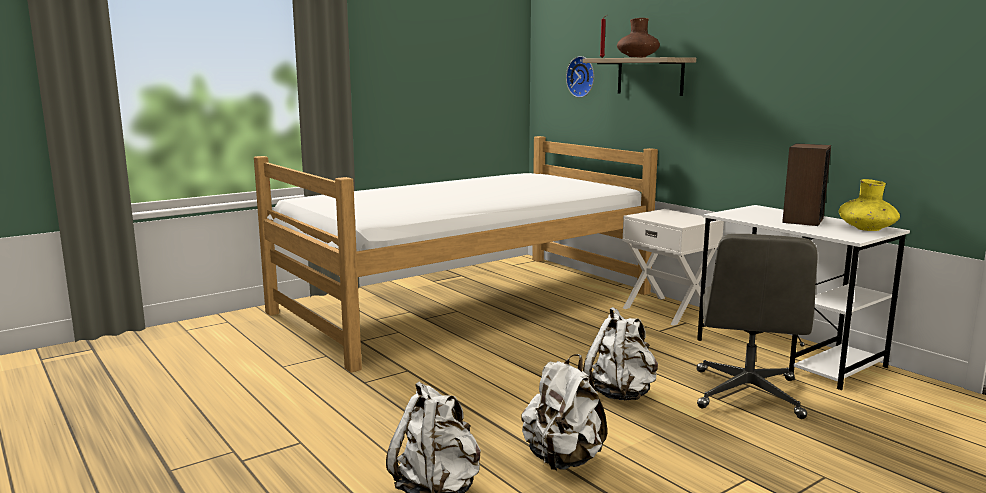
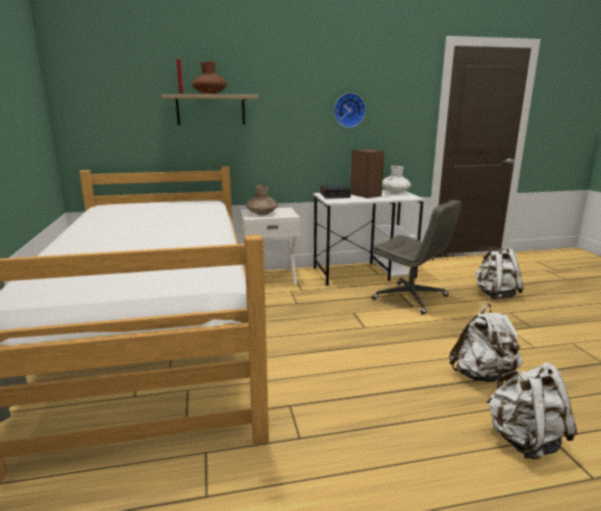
camera: 65 degrees left, 5 degrees up
wall clock [566,56,594,98] -> wall clock moved to [334,93,366,128]
white backpack [583,307,658,400] -> white backpack moved to [475,247,524,299]
yellow vase [839,179,900,231] -> white vase [382,166,411,194]
none -> brown vase [246,185,278,215]
none -> alarm clock [320,185,351,199]

